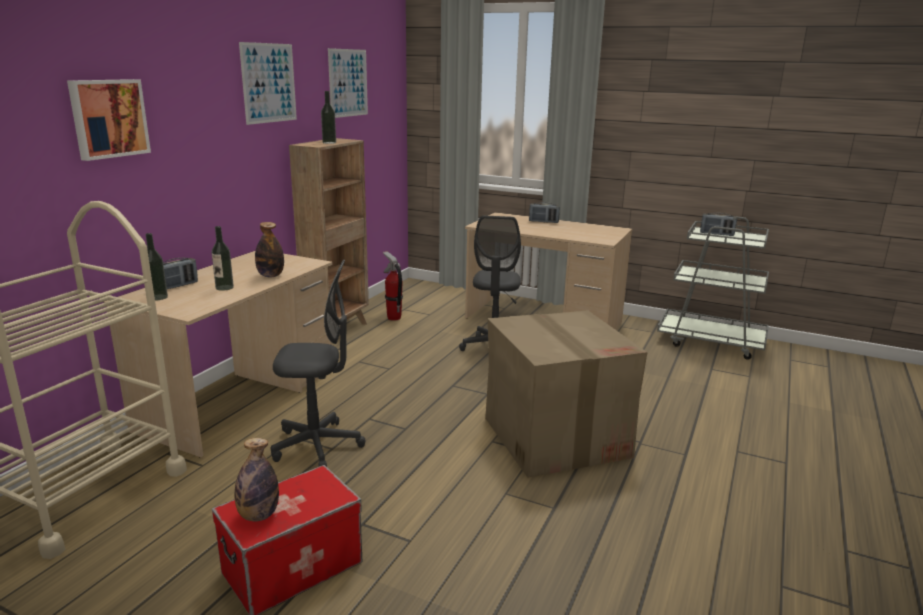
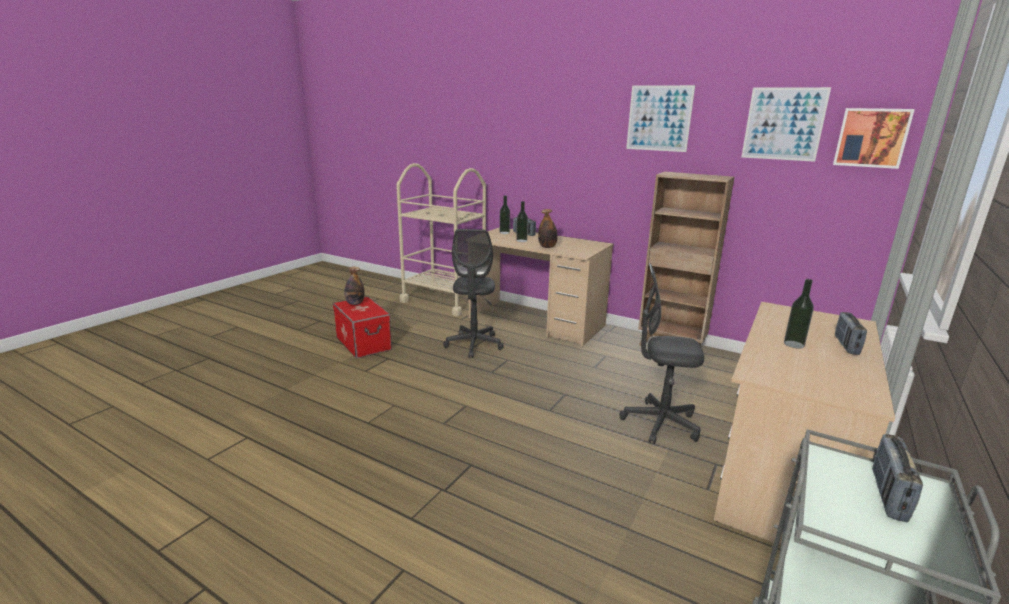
camera: 95 degrees right, 0 degrees up
picture [67,79,151,161] -> picture moved to [833,108,915,169]
bottle [321,91,336,144] -> bottle moved to [784,279,814,348]
fire extinguisher [383,251,403,321] -> none
cardboard box [485,310,647,478] -> none

